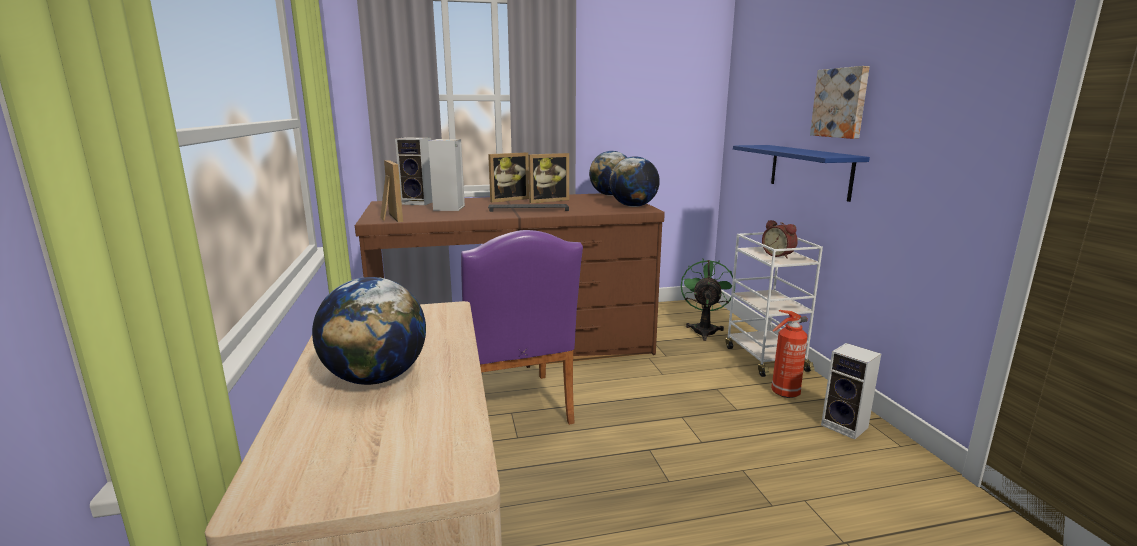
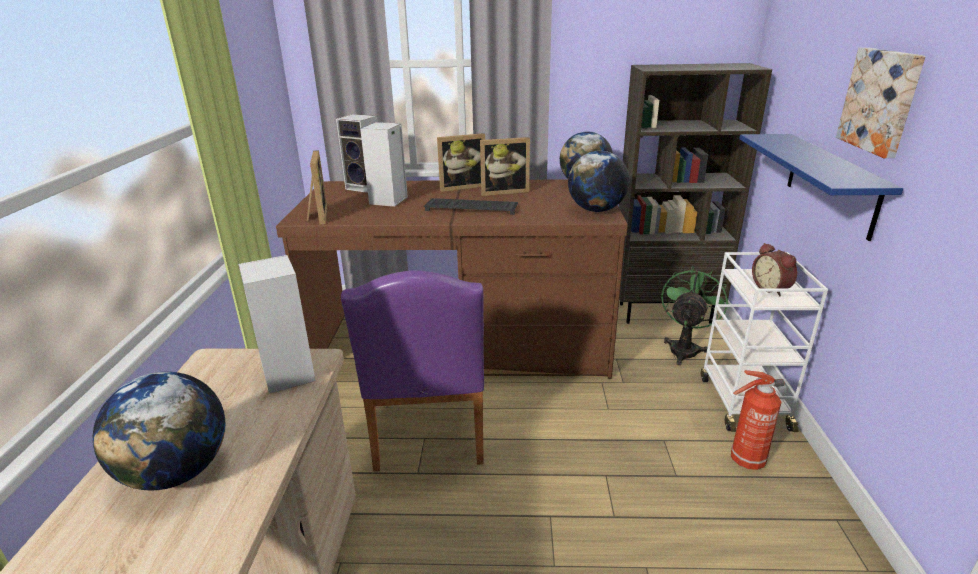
camera: 15 degrees right, 10 degrees up
speaker [821,343,881,440] -> speaker moved to [238,255,316,394]
none -> brown bookcase [619,63,772,324]

